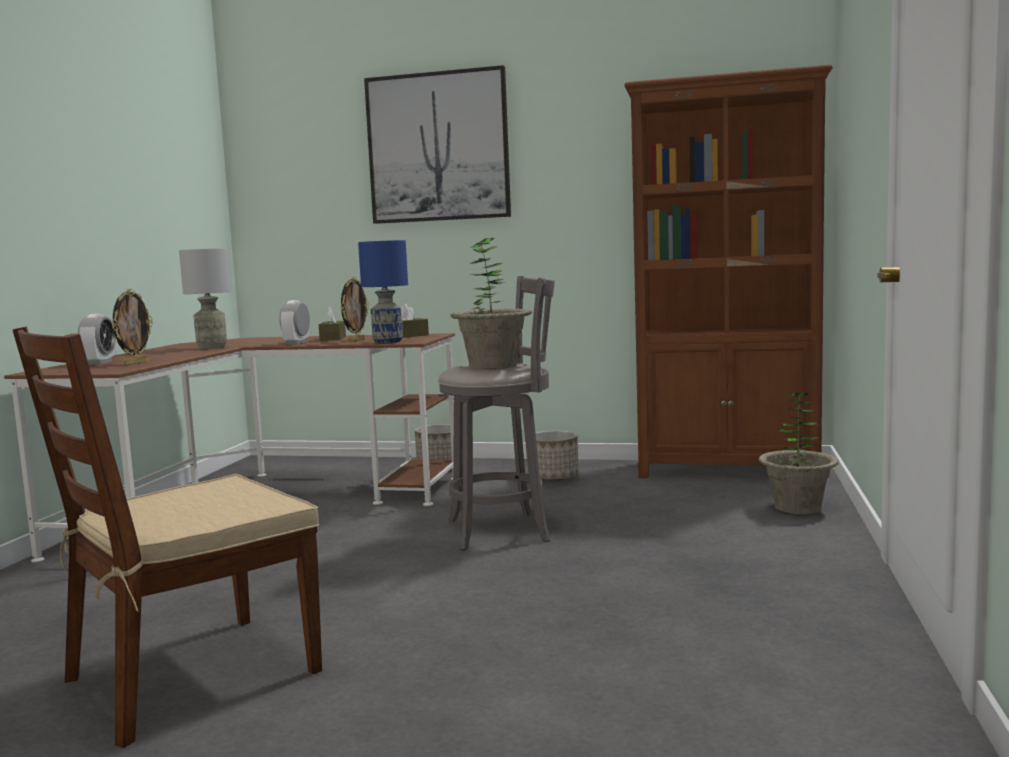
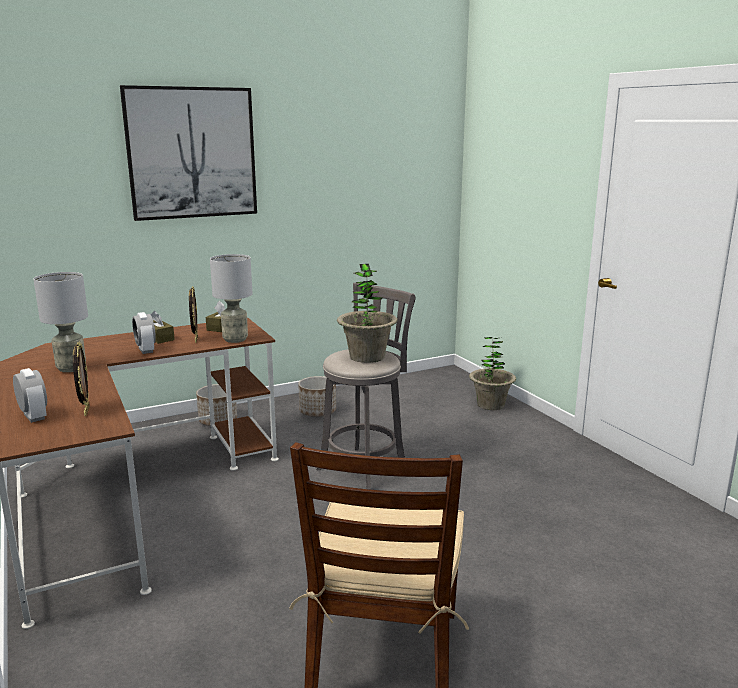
camera: 40 degrees left, 10 degrees up
blue table lamp [358,240,408,343] -> grey table lamp [210,254,252,343]
brown bookcase [624,65,833,478] -> none

